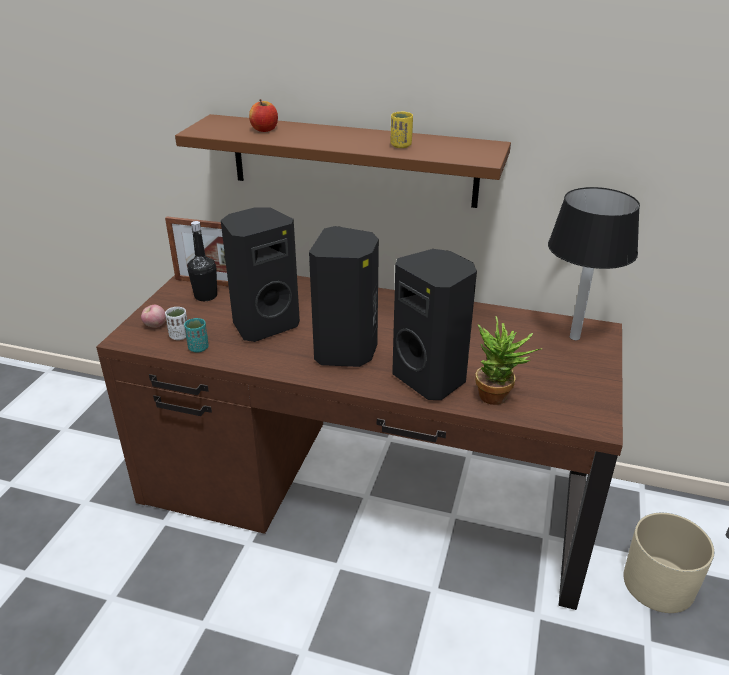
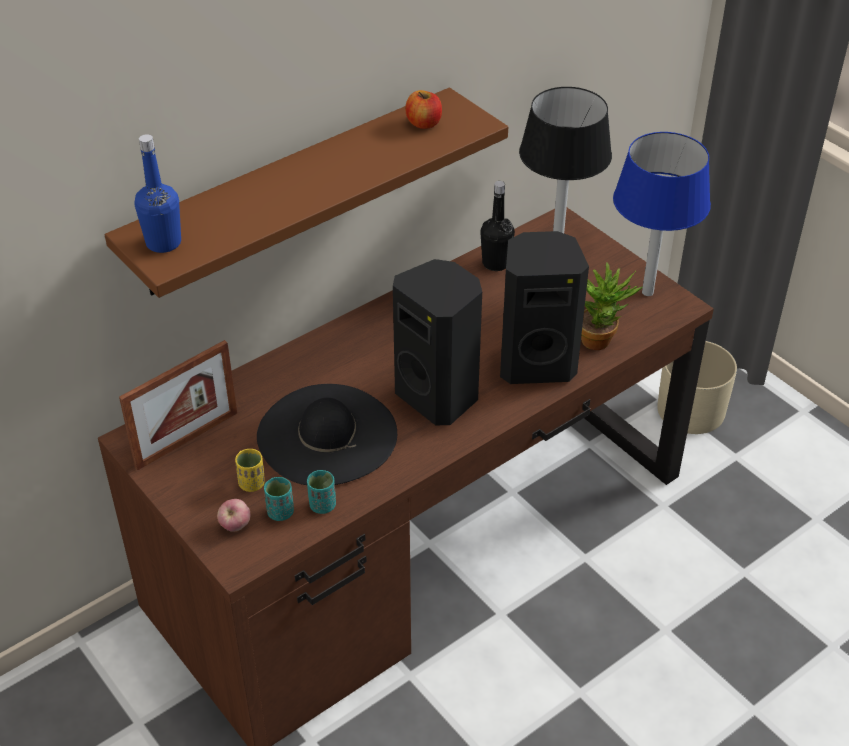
camera: 55 degrees left, 10 degrees up
white cup [165,307,187,340] -> turquoise cup [264,477,294,521]
black bottle [187,221,217,301] -> black bottle moved to [480,181,515,271]
black speaker [221,208,300,342] -> black hat [257,384,397,485]
apple [249,99,278,132] -> apple moved to [405,90,442,129]
yellow cup [391,112,413,148] -> yellow cup moved to [235,449,265,492]
none -> blue bottle [135,134,181,253]
none -> blue table lamp [613,132,711,296]

